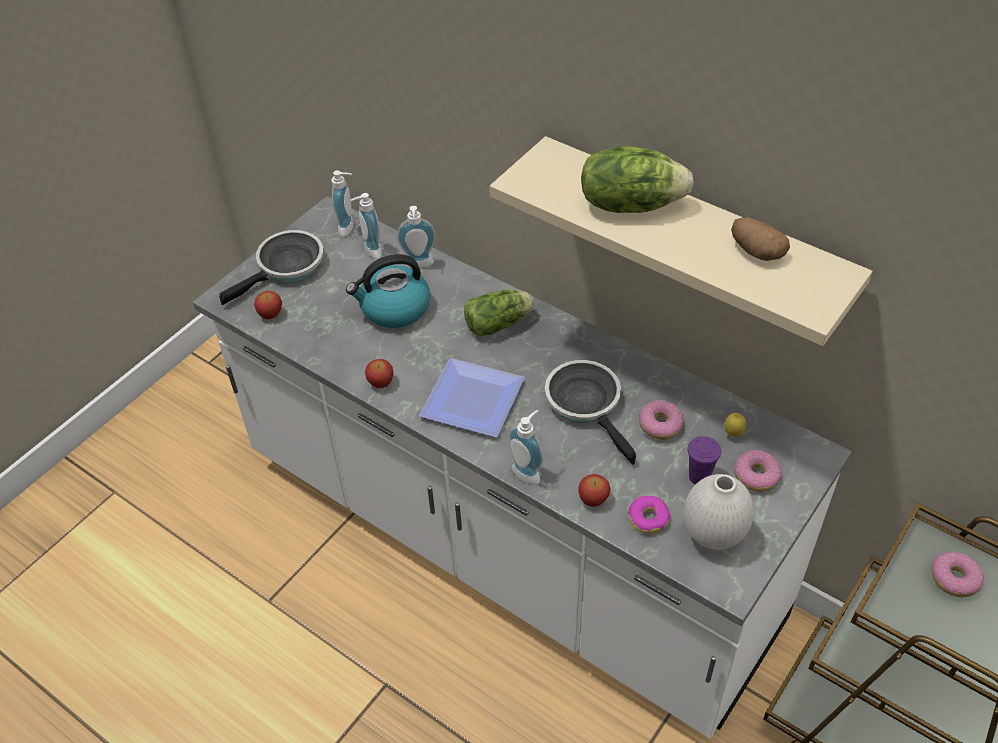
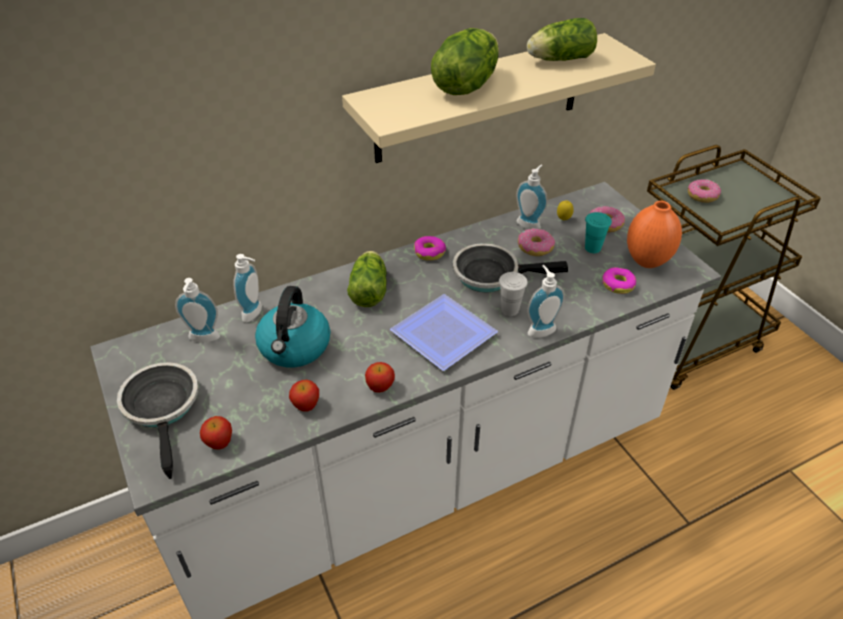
camera: 65 degrees left, 5 degrees down
soap dispenser [332,170,354,237] -> soap dispenser moved to [516,165,548,229]
apple [578,474,611,507] -> apple moved to [289,380,319,412]
white vase [684,474,754,550] -> orange vase [627,201,682,268]
purple cup [687,436,721,484] -> turquoise cup [585,212,612,253]
potato [731,217,790,261] -> lettuce [527,18,597,61]
none -> donut [414,236,446,261]
none -> white cup [499,272,528,316]

